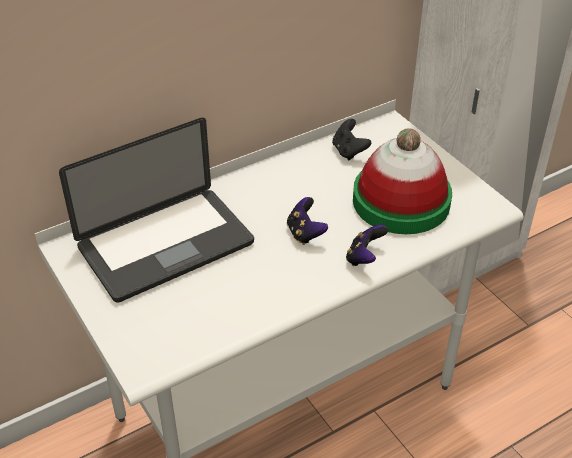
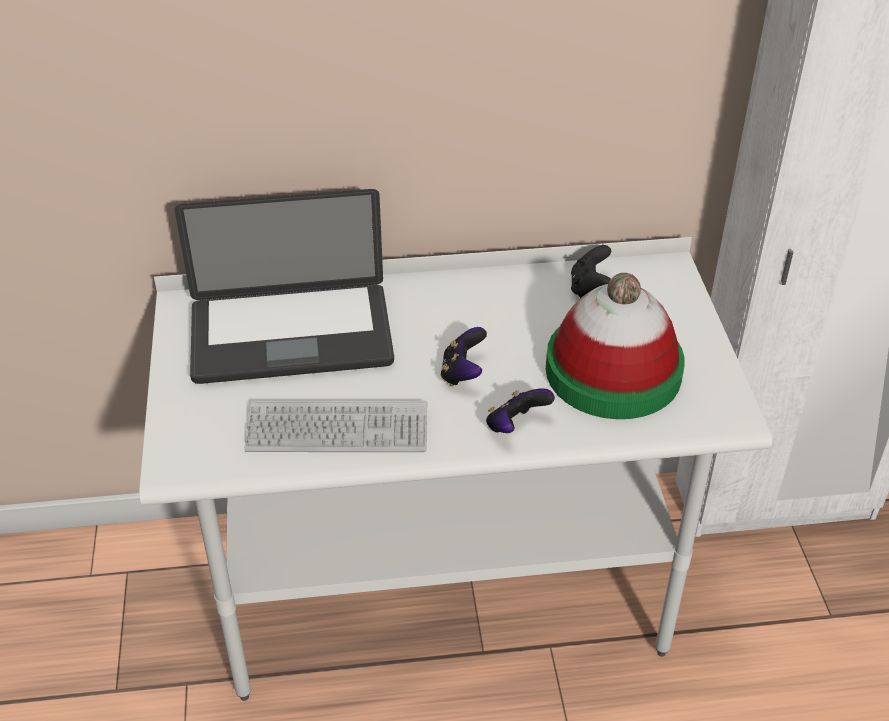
camera: 25 degrees right, 0 degrees up
none -> keyboard [244,400,427,452]

